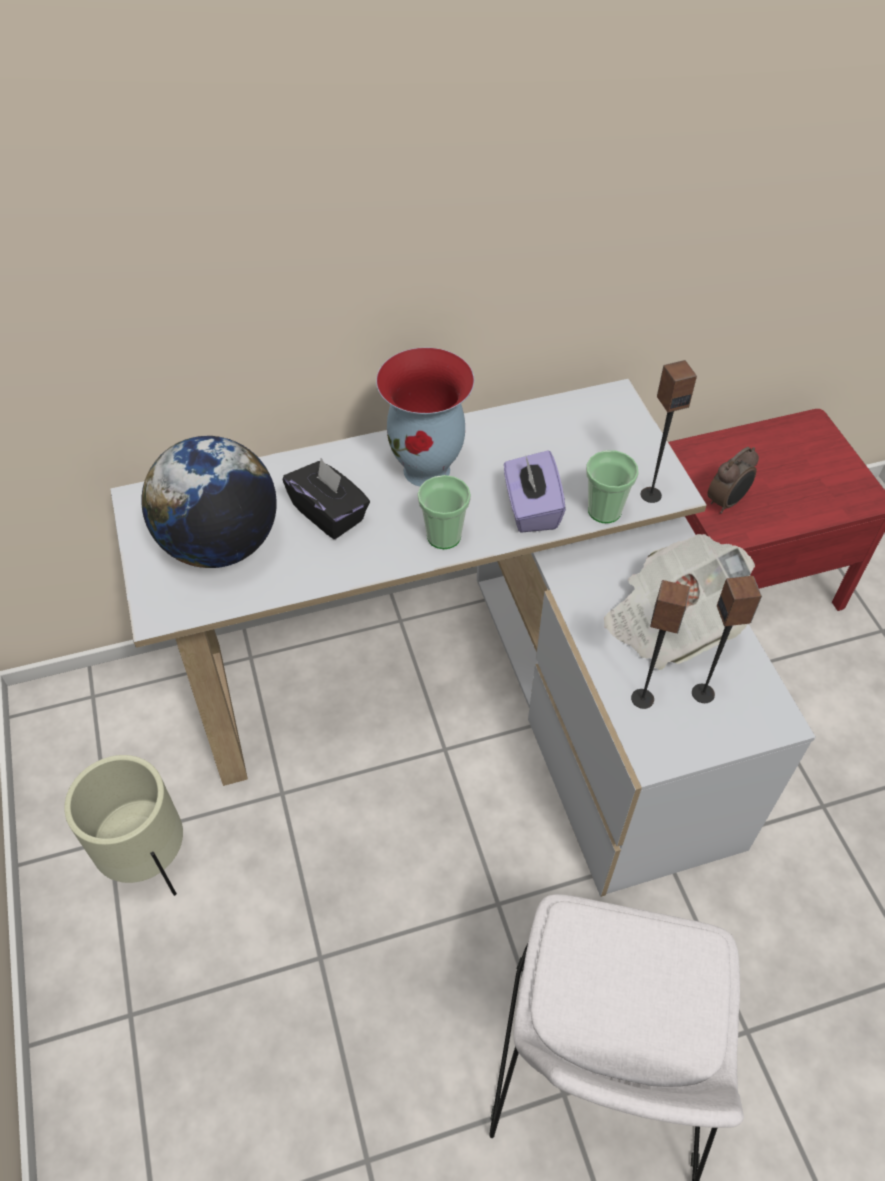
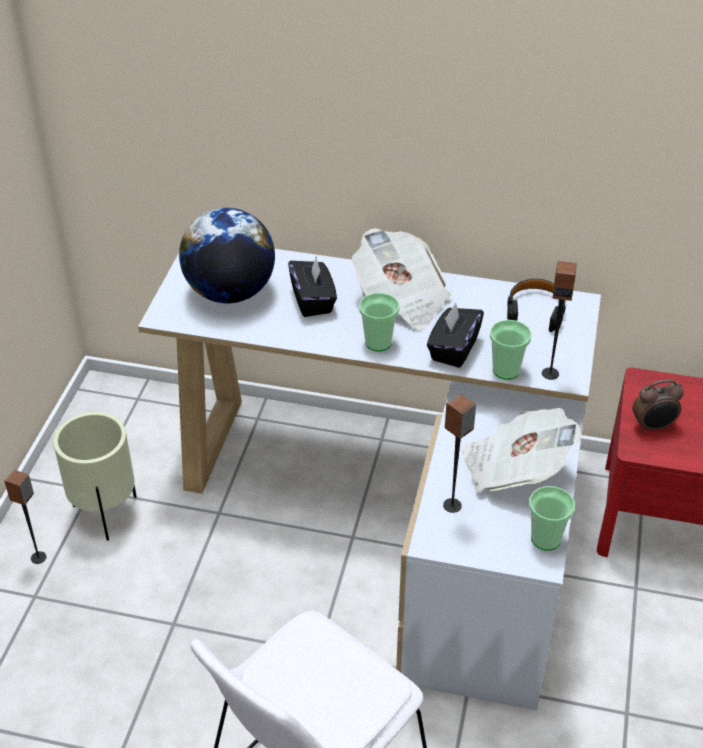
camera: 30 degrees right, 10 degrees down
vase [376,347,474,487] -> newspaper [352,228,451,330]
purple tissue box [504,450,566,533] -> black tissue box [427,303,484,368]
speaker [692,576,762,703] -> speaker moved to [4,470,47,564]
none -> black headphones [507,279,567,332]
none -> cup [529,486,575,551]

